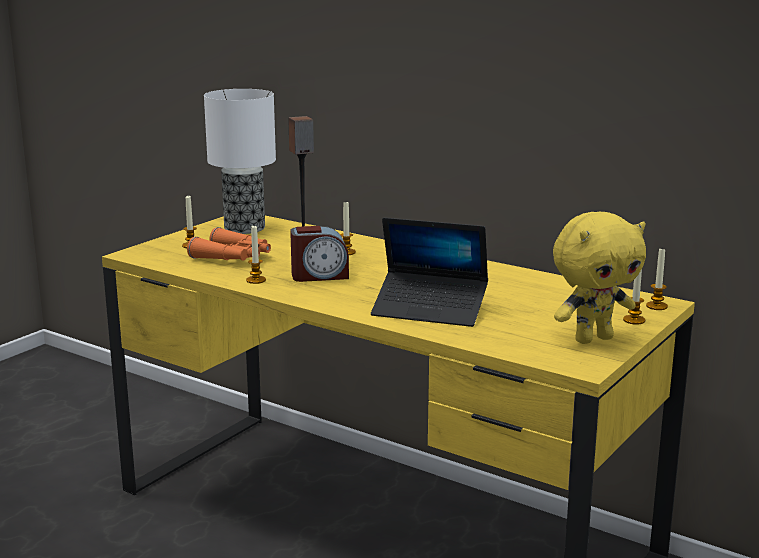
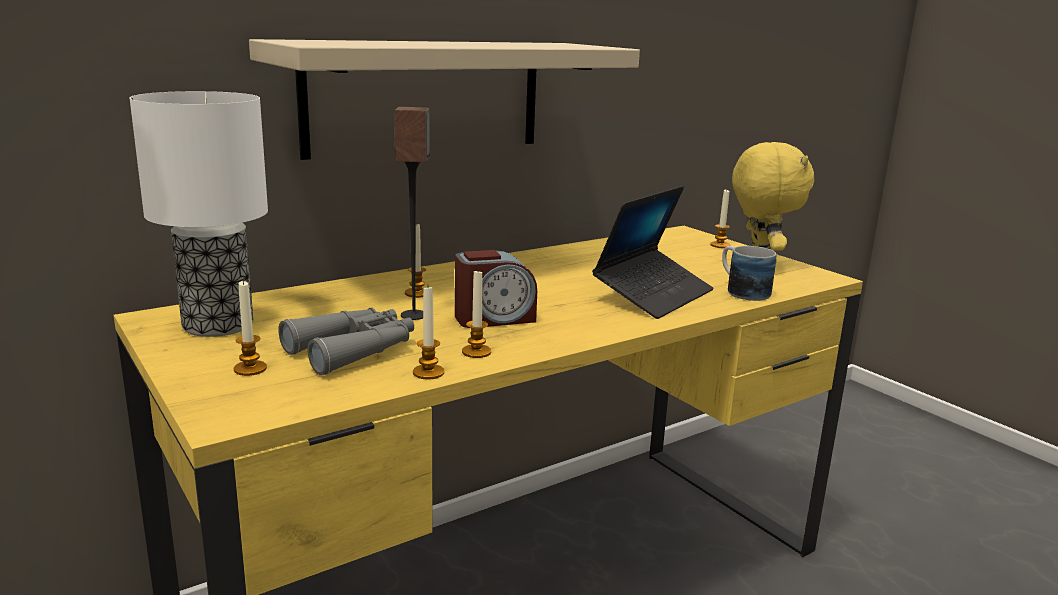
camera: 70 degrees left, 0 degrees up
orange binoculars [187,227,271,261] -> grey binoculars [278,307,414,375]
alarm clock [290,226,349,282] -> alarm clock turned 60 degrees clockwise [455,250,537,328]
candle [646,247,668,310] -> candle moved to [413,287,444,380]
none -> beige shelf [249,39,640,160]
none -> mug [722,246,776,301]

